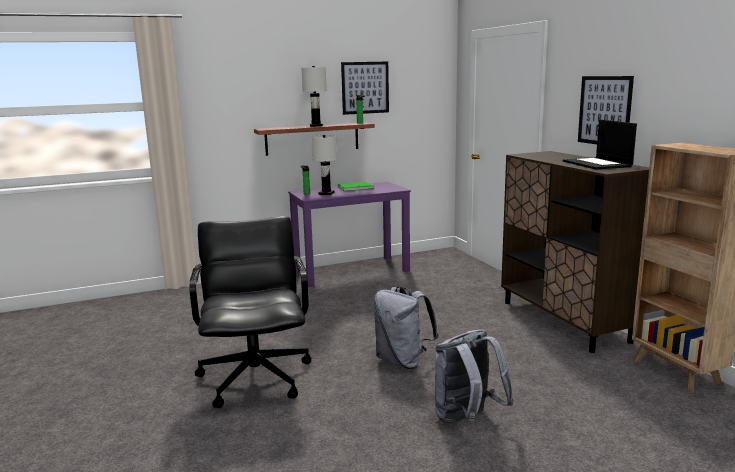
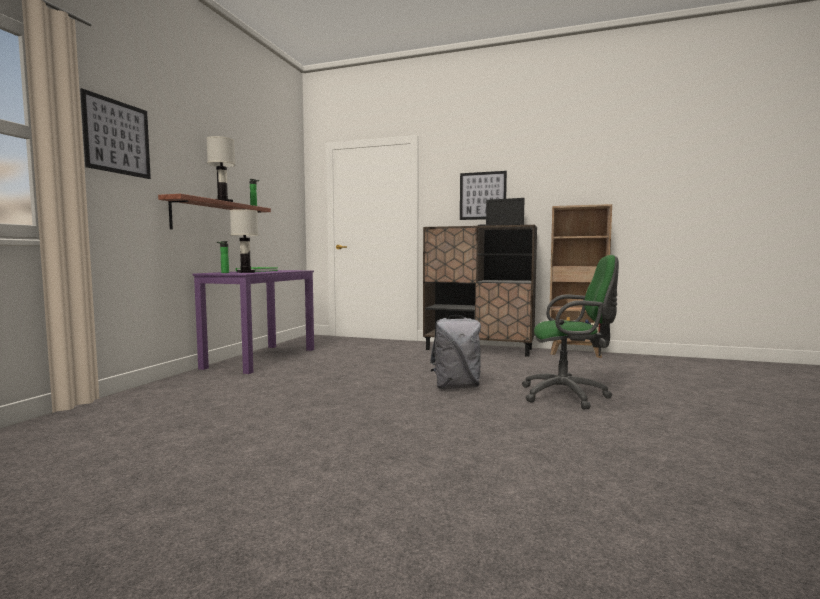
camera: 50 degrees left, 10 degrees down
black office chair [189,216,311,408] -> none
picture [341,62,389,115] -> picture moved to [80,88,151,179]
grey backpack [434,329,514,423] -> green office chair [522,255,619,409]

